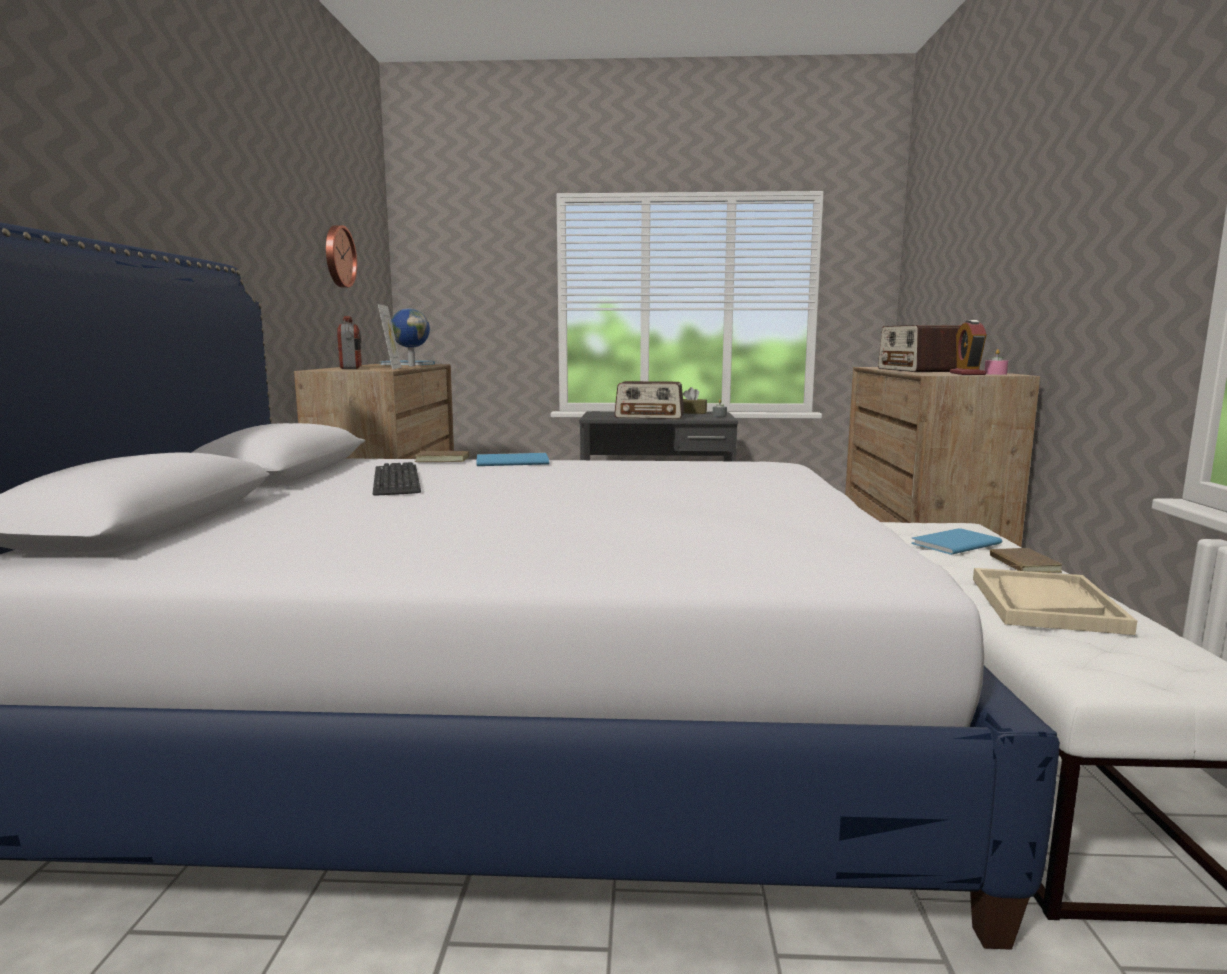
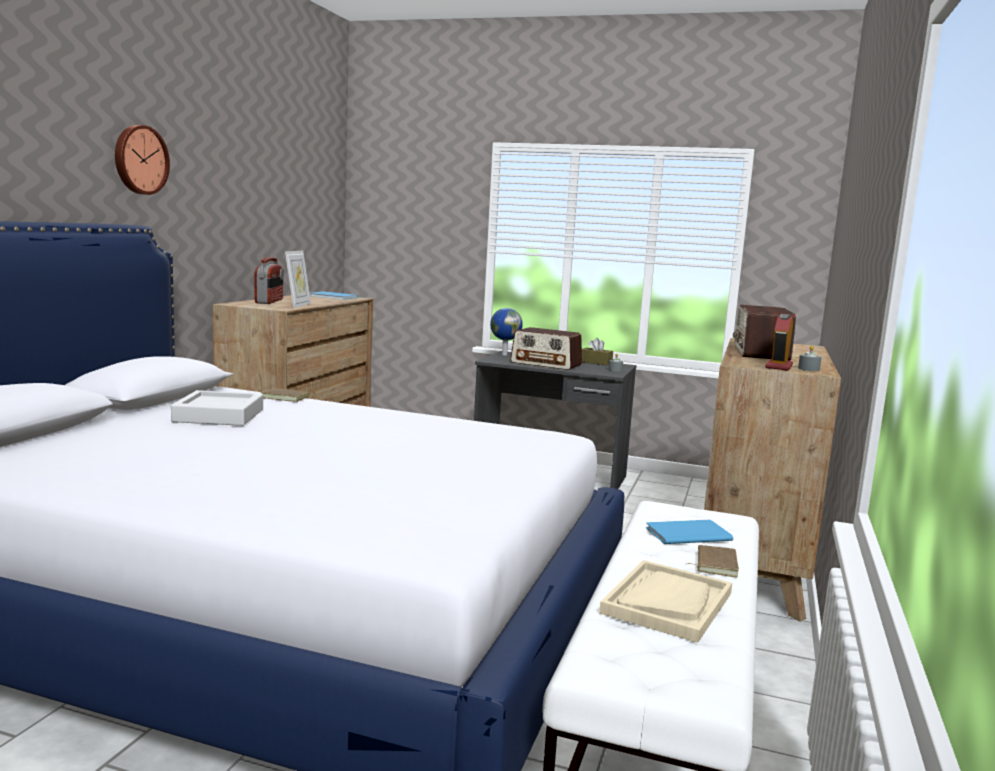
camera: 15 degrees right, 0 degrees up
wall clock [326,225,357,288] -> wall clock moved to [115,125,170,195]
keyboard [373,462,421,495] -> grey tray [171,390,263,426]
globe [391,308,430,366] -> globe moved to [490,308,522,356]
blue book [477,453,549,466] -> none
pink candle [985,349,1008,375] -> grey candle [798,345,822,371]

